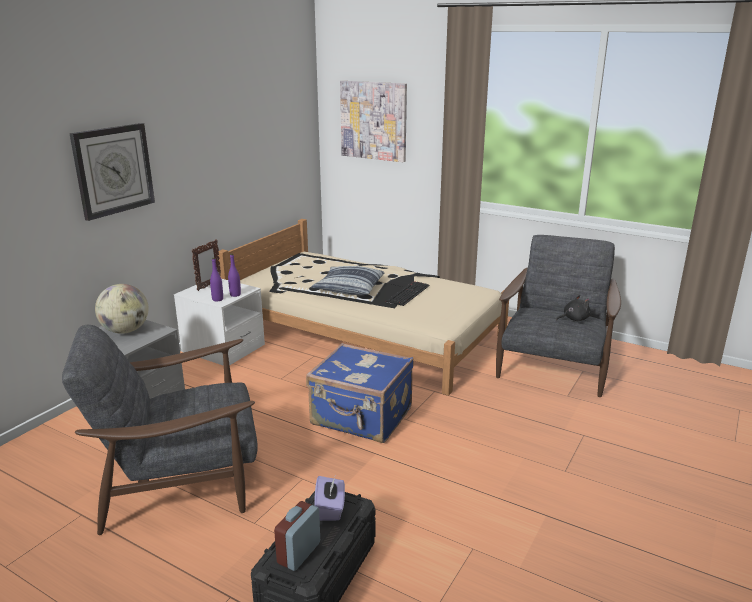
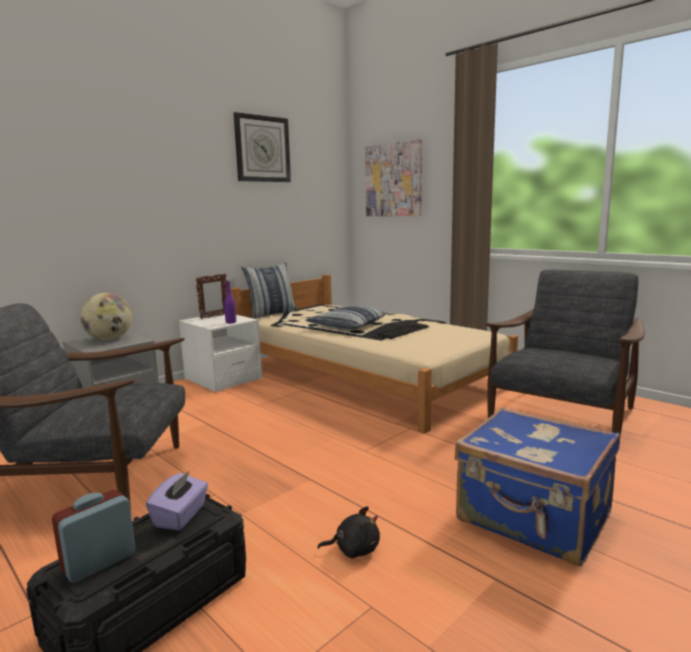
camera: 15 degrees right, 10 degrees down
wall clock [70,123,155,221] -> wall clock moved to [234,112,291,182]
purple bottle [210,258,223,302] -> none
blue suitcase [306,343,414,443] -> blue suitcase moved to [454,407,620,567]
black plush toy [556,295,590,321] -> black plush toy moved to [317,506,380,558]
none -> pillow [241,262,298,319]

